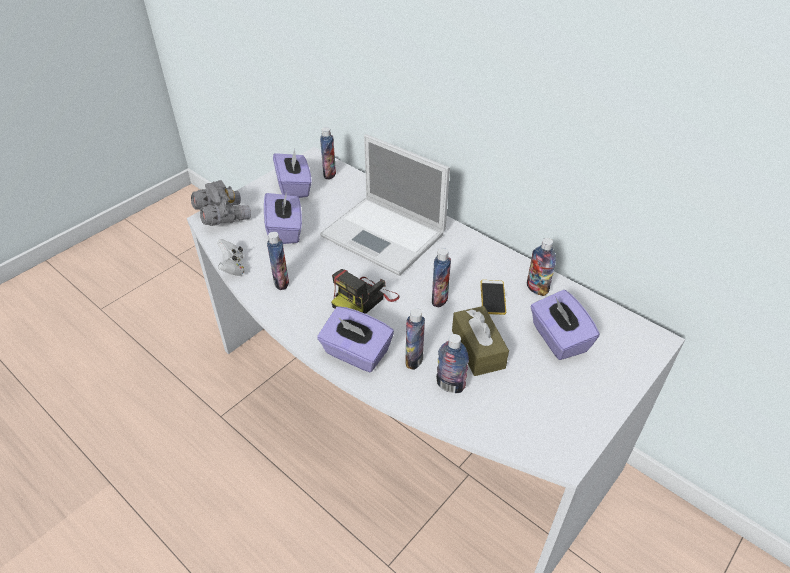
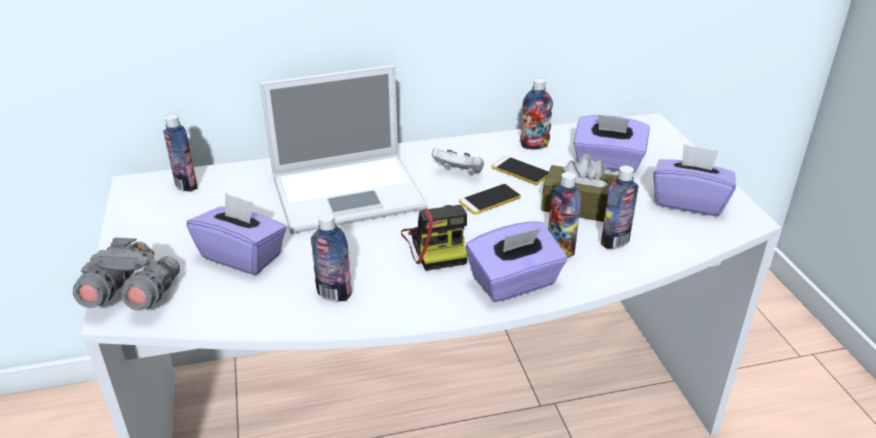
camera: 55 degrees left, 10 degrees down
white game controller [217,239,245,276] -> white game controller moved to [432,148,484,175]
purple tissue box [273,149,312,198] -> purple tissue box moved to [653,144,736,216]
bottle [432,248,451,307] -> phone [459,184,521,214]

